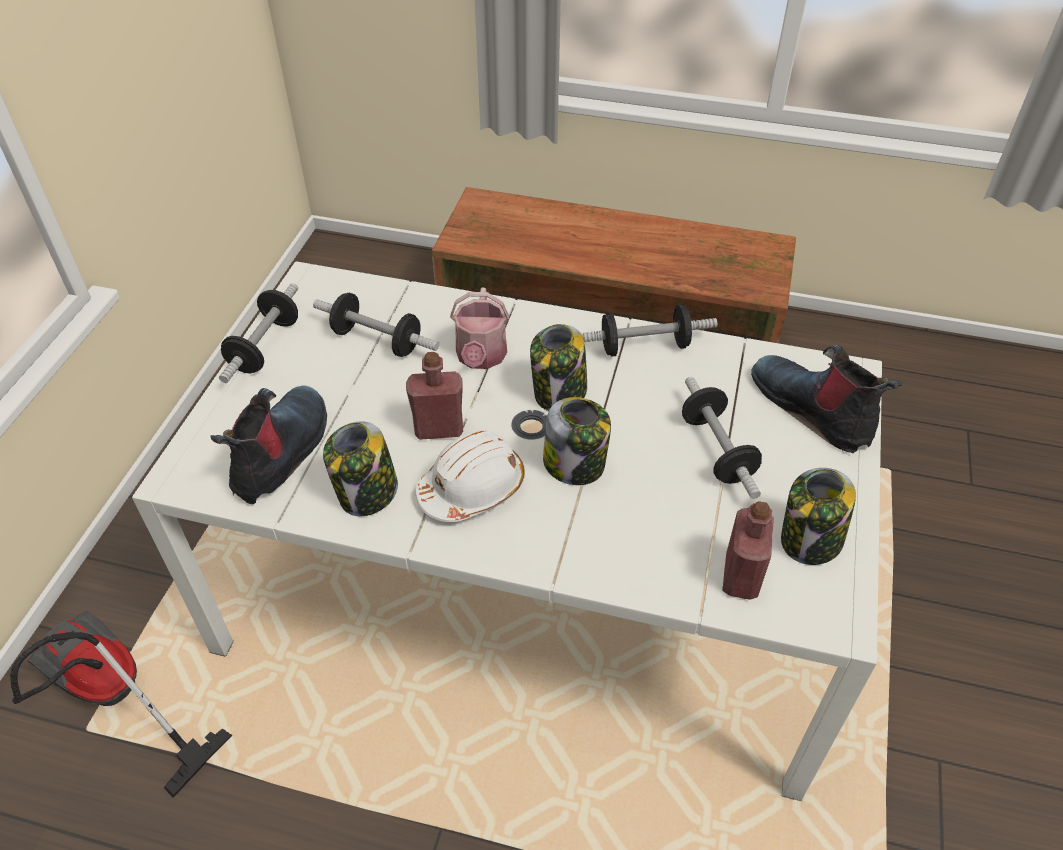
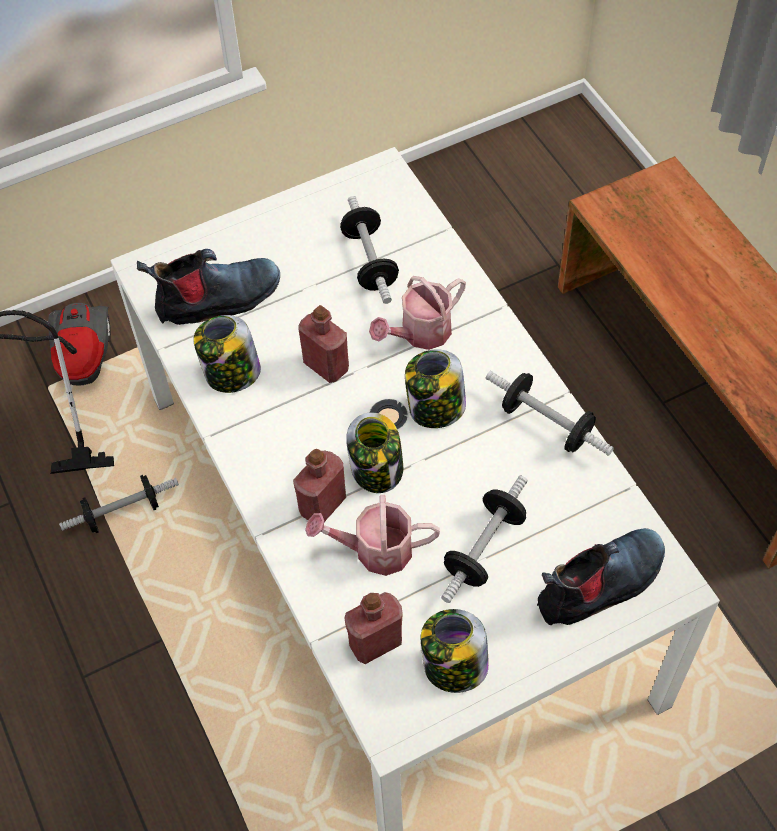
camera: 50 degrees right, 10 degrees up
dumbbell [219,283,298,383] -> dumbbell moved to [59,475,179,533]
white hard hat [416,430,525,522] -> none
boot [751,345,903,453] -> boot turned 45 degrees clockwise [537,528,665,625]
none -> red bottle [293,449,346,522]
none -> watering can [305,495,440,576]

